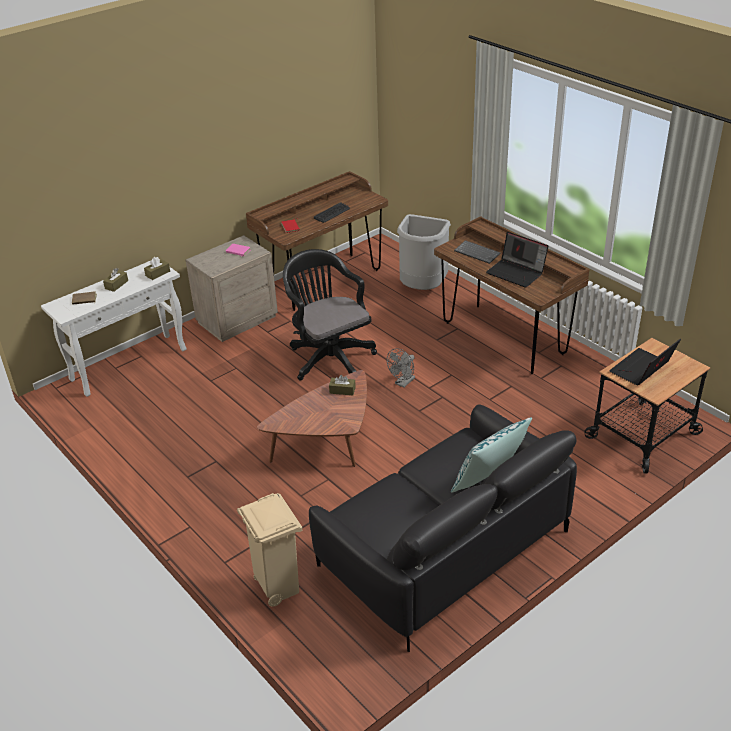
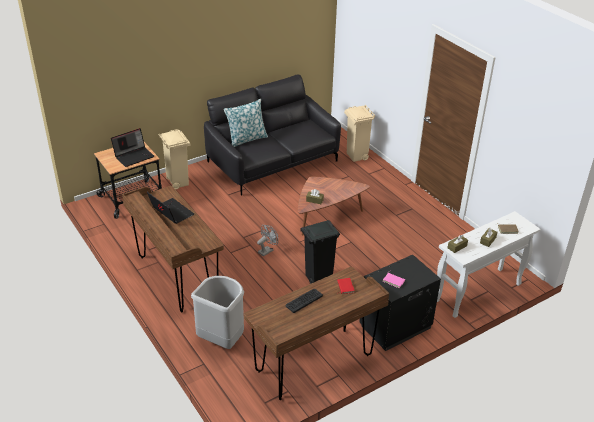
camera: 175 degrees left, 0 degrees up
beige nightstand [186,235,278,342] -> black nightstand [359,255,441,351]
black office chair [283,249,377,381] -> black trash can [300,220,340,284]
keyboard [454,240,500,264] -> none
none -> beige trash can [159,129,191,190]

